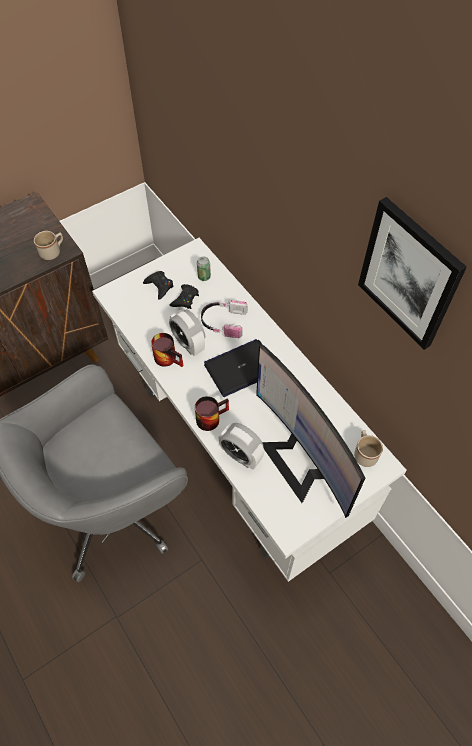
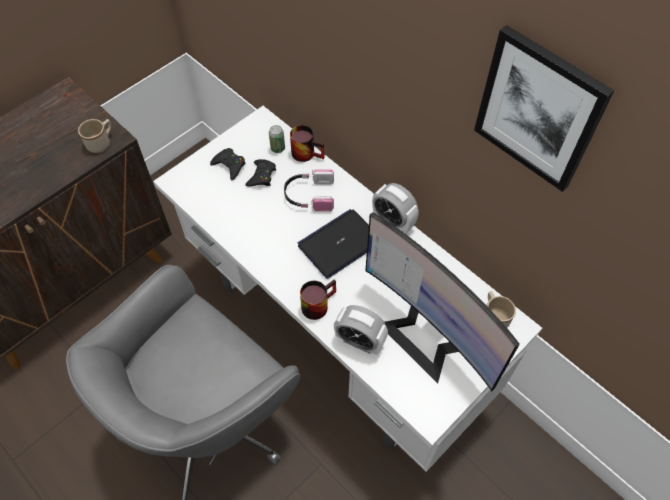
camera: 10 degrees left, 0 degrees up
mug [151,333,183,367] -> mug moved to [290,125,324,162]
alarm clock [169,309,205,356] -> alarm clock moved to [372,183,418,234]

